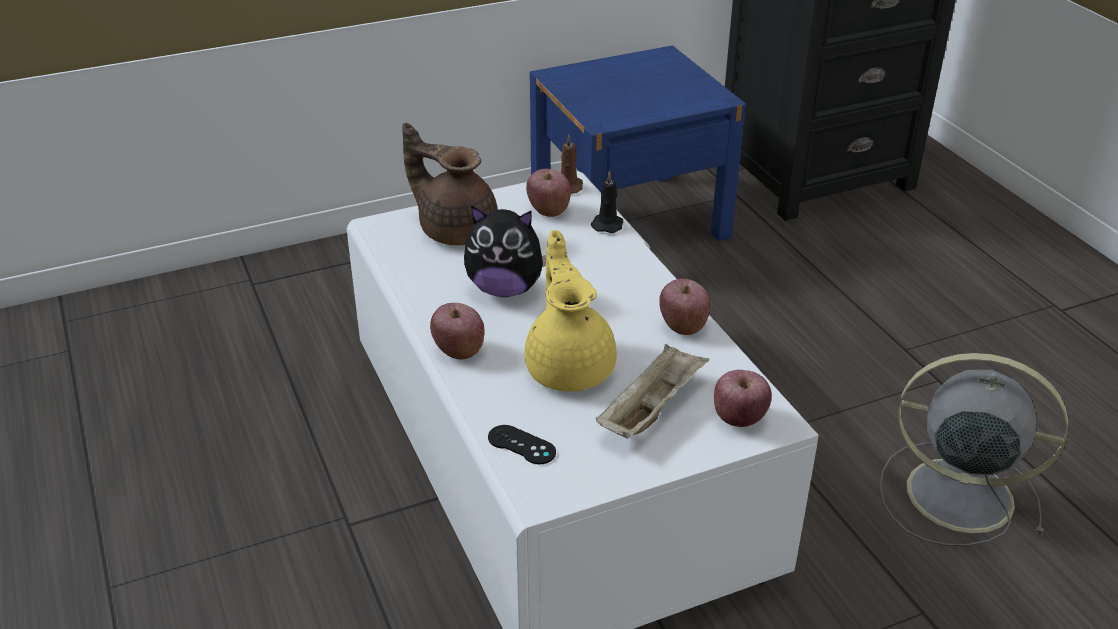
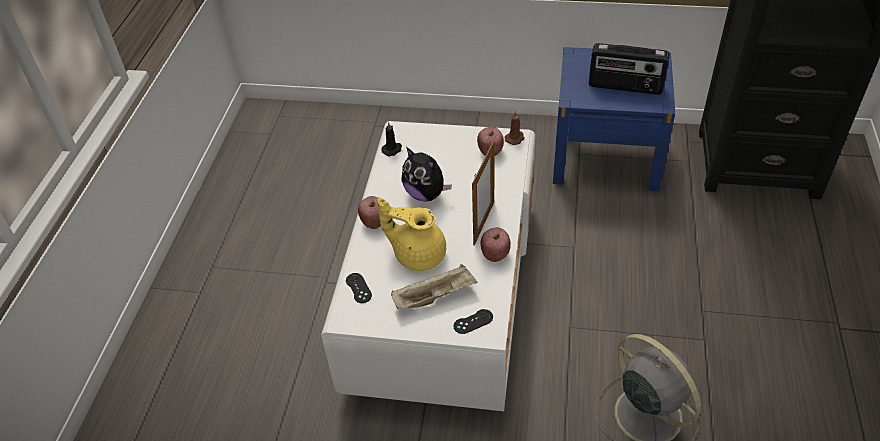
camera: 35 degrees right, 10 degrees up
brown teapot [402,123,498,245] -> none
yellow teapot [525,230,617,392] -> yellow teapot turned 90 degrees counterclockwise [377,198,446,271]
black candle [591,170,623,233] -> black candle moved to [381,122,402,156]
apple [714,370,772,427] -> black game controller [454,309,493,334]
none -> picture frame [472,140,495,246]
none -> radio [589,43,669,95]

